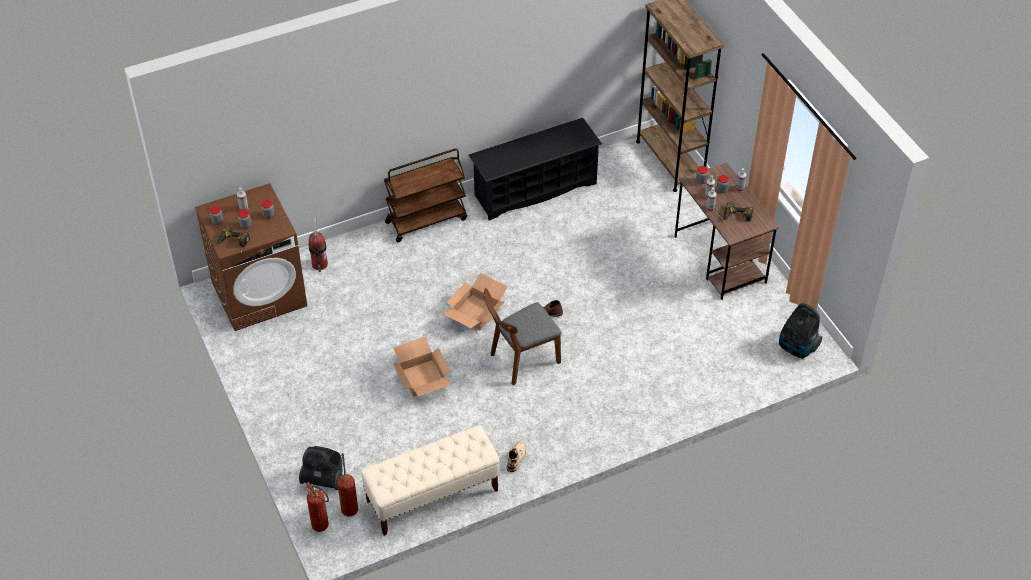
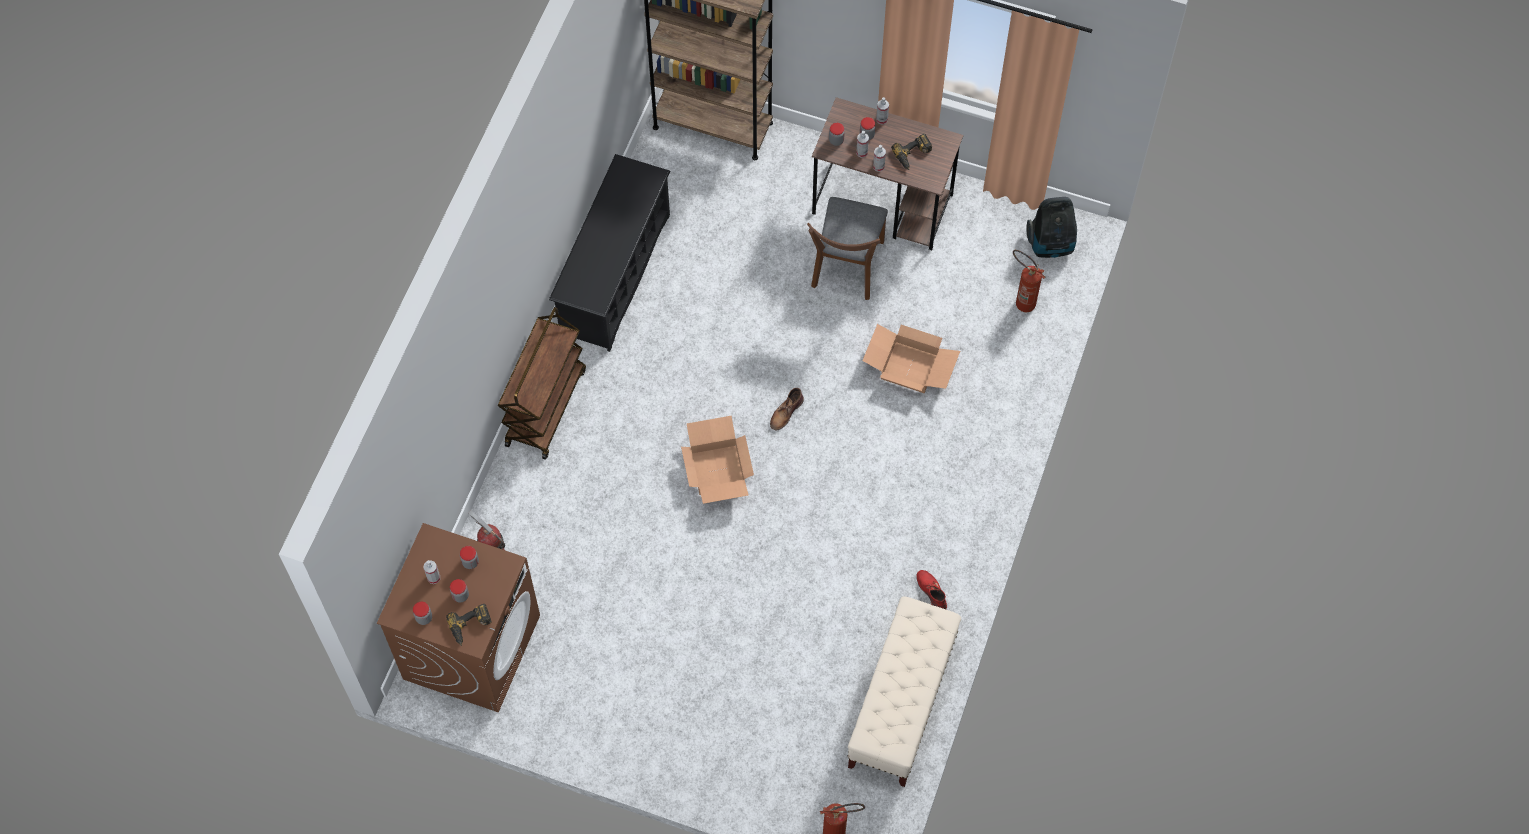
camera: 45 degrees left, 15 degrees up
vacuum cleaner [299,446,342,490] -> none
fire extinguisher [337,453,358,517] -> fire extinguisher moved to [1013,250,1046,312]
cardboard box [393,337,451,397] -> cardboard box moved to [863,324,960,393]
brown chair [483,288,562,385] -> brown chair moved to [807,197,888,300]
beige boot [507,441,527,472] -> red boot [916,570,947,609]

